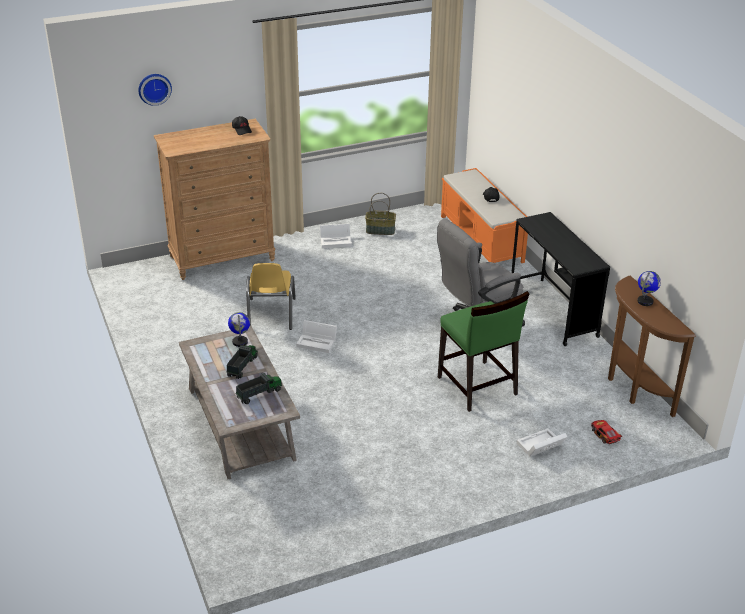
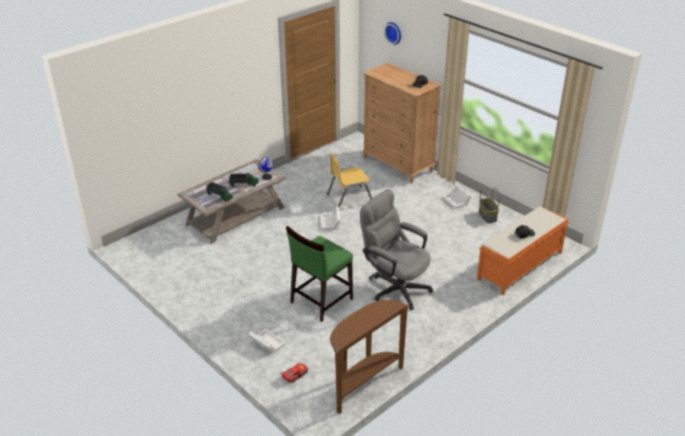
camera: 70 degrees right, 0 degrees up
black desk [511,212,610,346] -> none
globe [637,271,661,306] -> none

